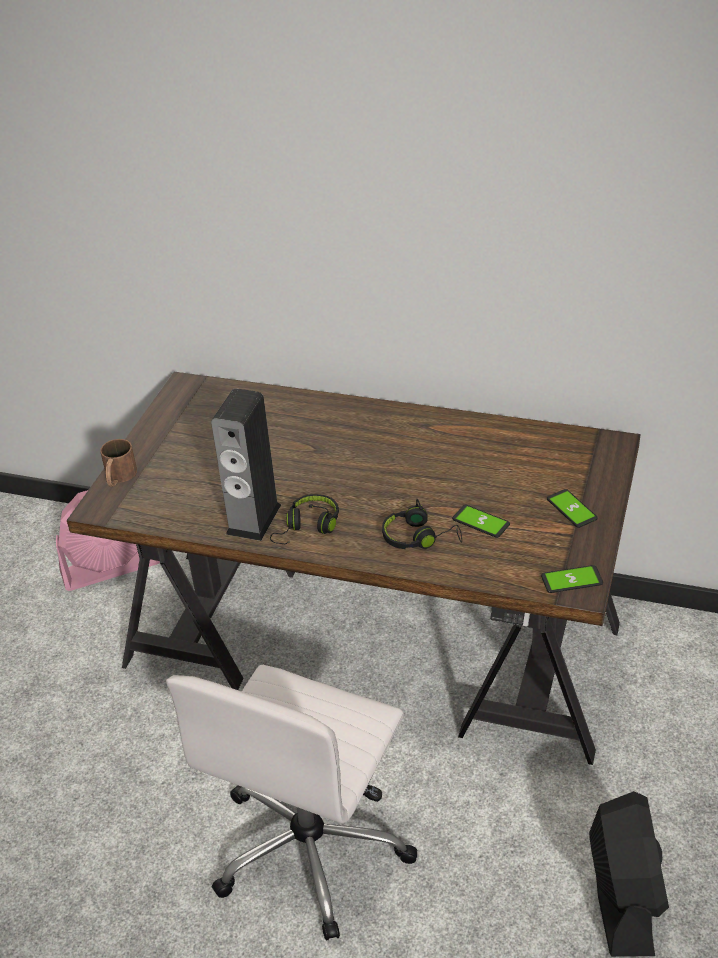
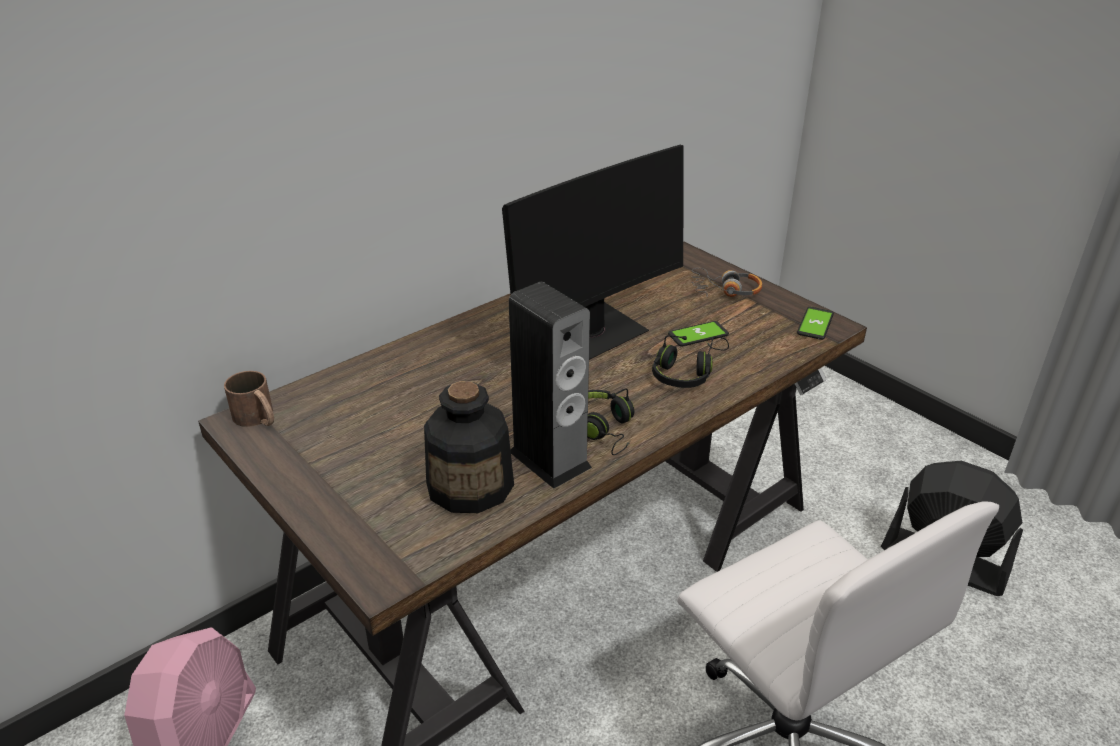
camera: 60 degrees left, 5 degrees down
brown mug [100,439,137,487] -> brown mug moved to [224,371,274,427]
phone [547,489,598,528] -> headphones [690,268,762,297]
none -> bottle [424,381,514,513]
none -> monitor [502,145,684,360]

